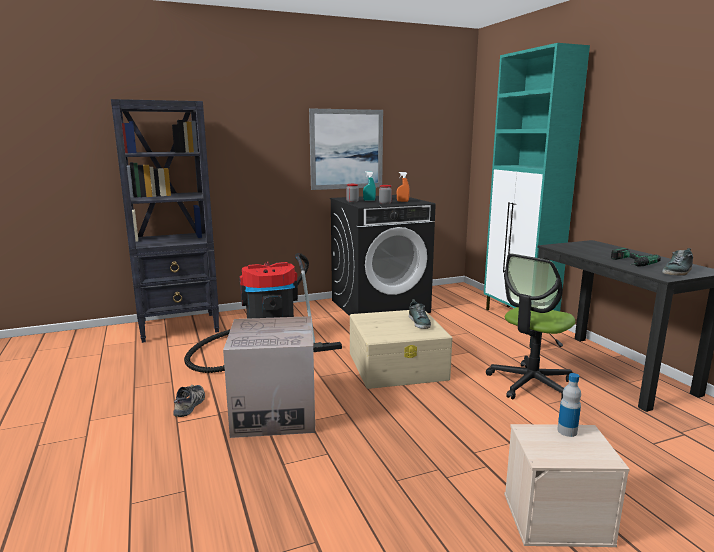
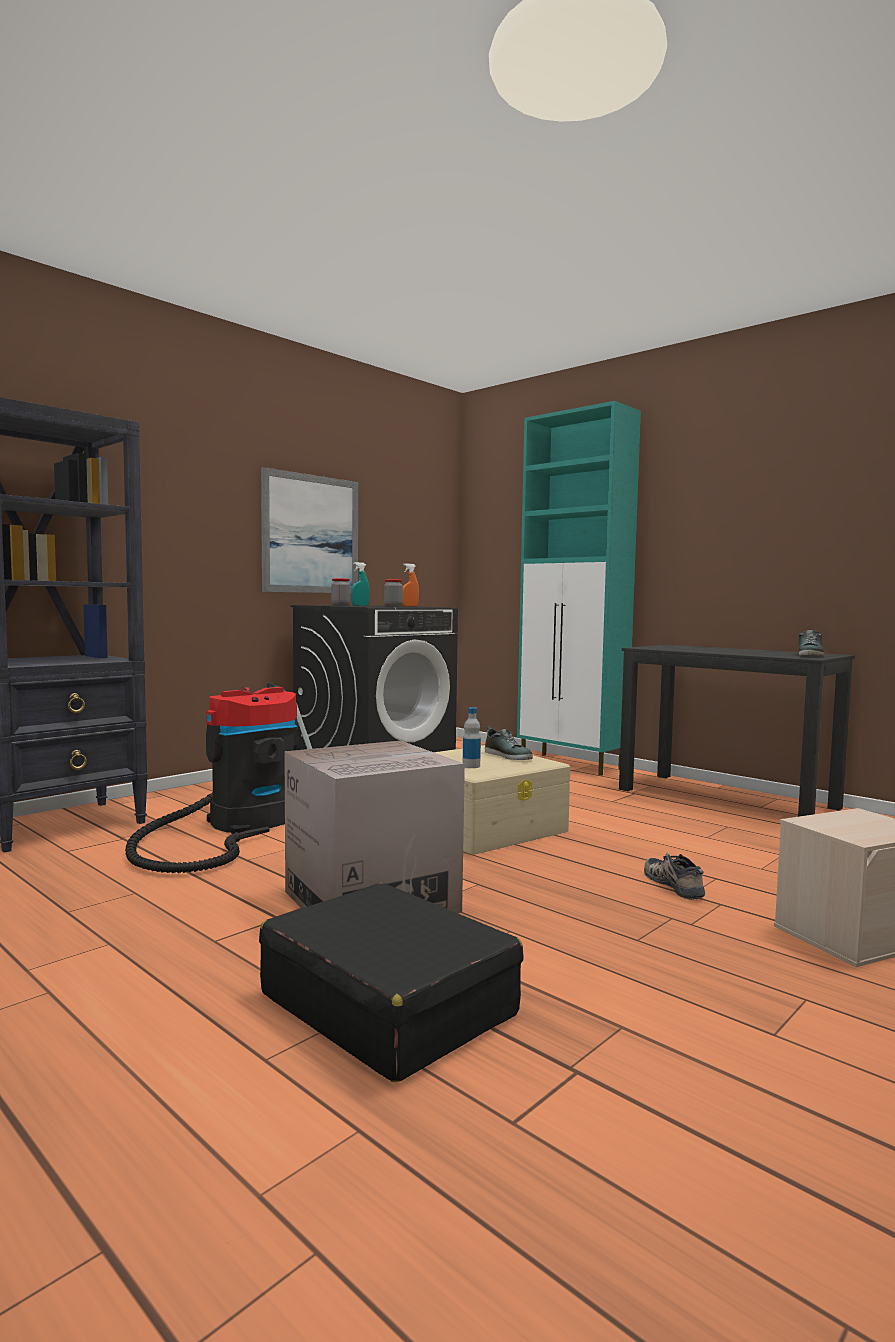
camera: 25 degrees left, 10 degrees down
shoe [174,385,205,417] -> shoe moved to [644,853,705,900]
office chair [486,254,575,400] -> none
bottle [557,373,581,437] -> bottle moved to [463,707,481,768]
power drill [611,248,661,267] -> none
none -> black suitcase [259,883,524,1082]

